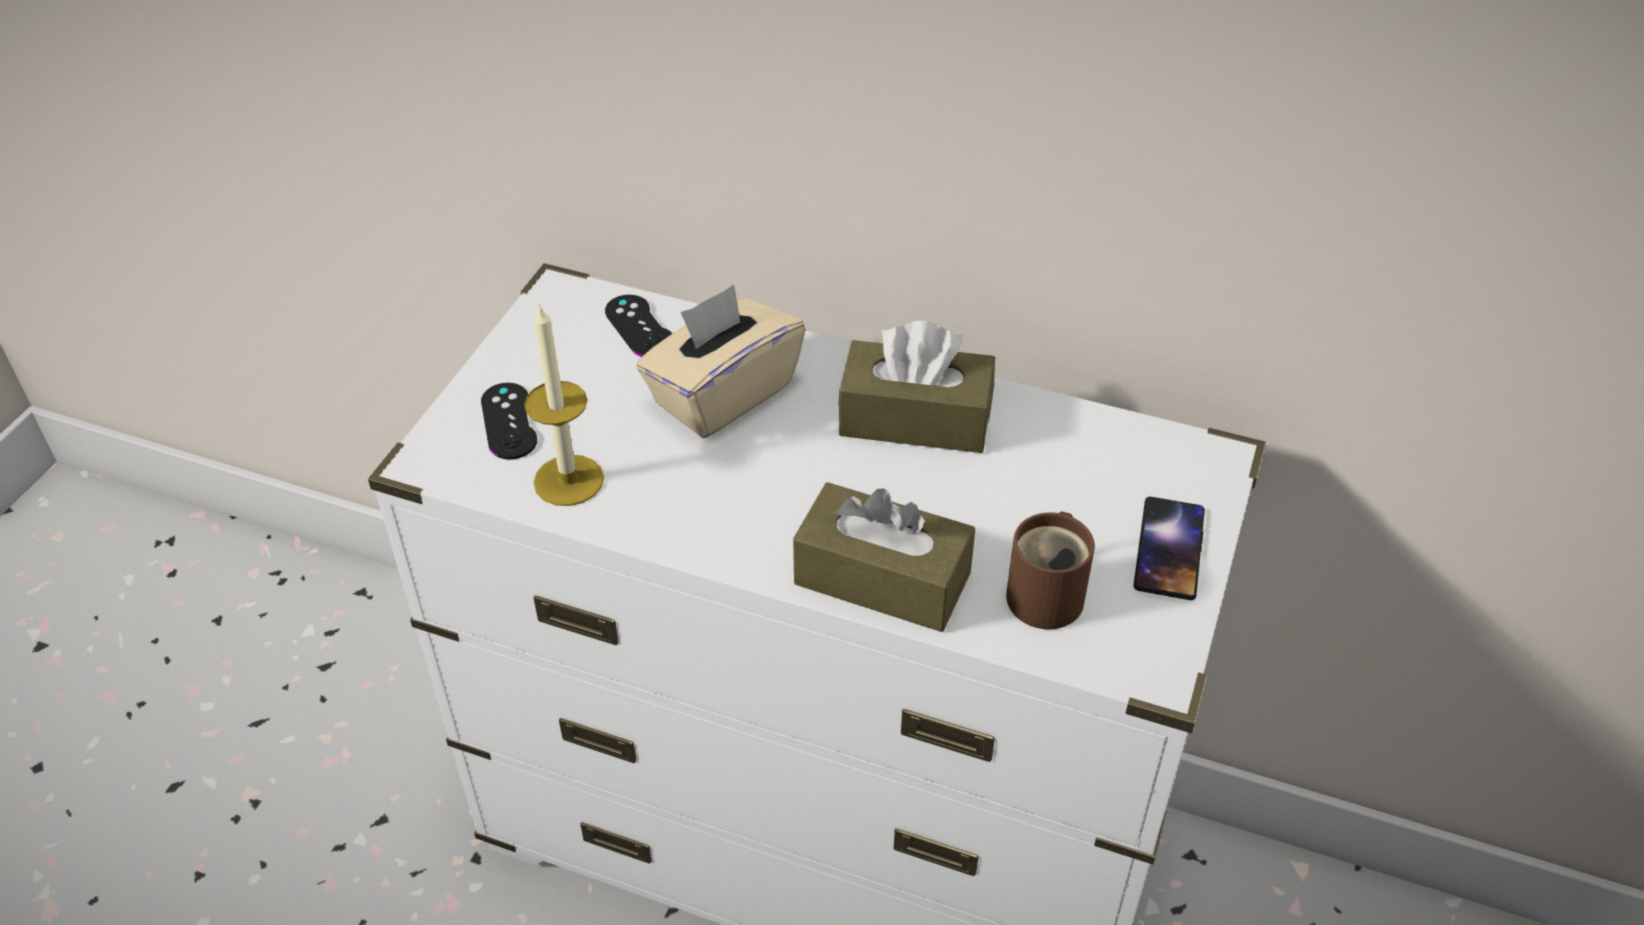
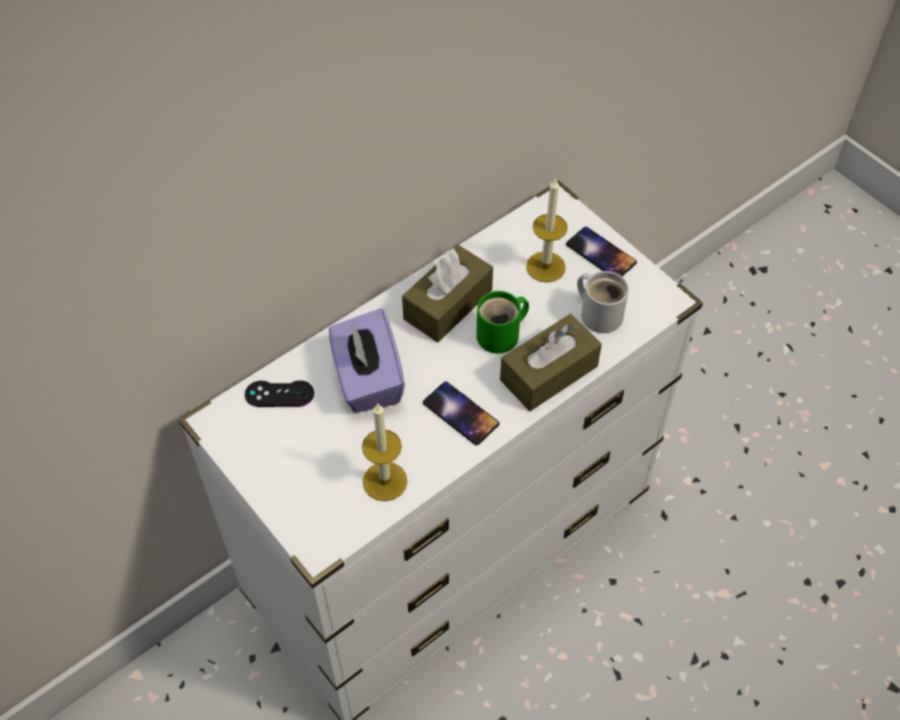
camera: 60 degrees left, 10 degrees up
black game controller [481,383,537,460] -> none
beige tissue box [636,284,806,438] -> purple tissue box [329,308,405,413]
brown mug [1006,511,1095,629] -> white mug [577,271,629,333]
none -> phone [423,382,500,445]
none -> green mug [476,291,529,354]
none -> candle [526,177,568,283]

